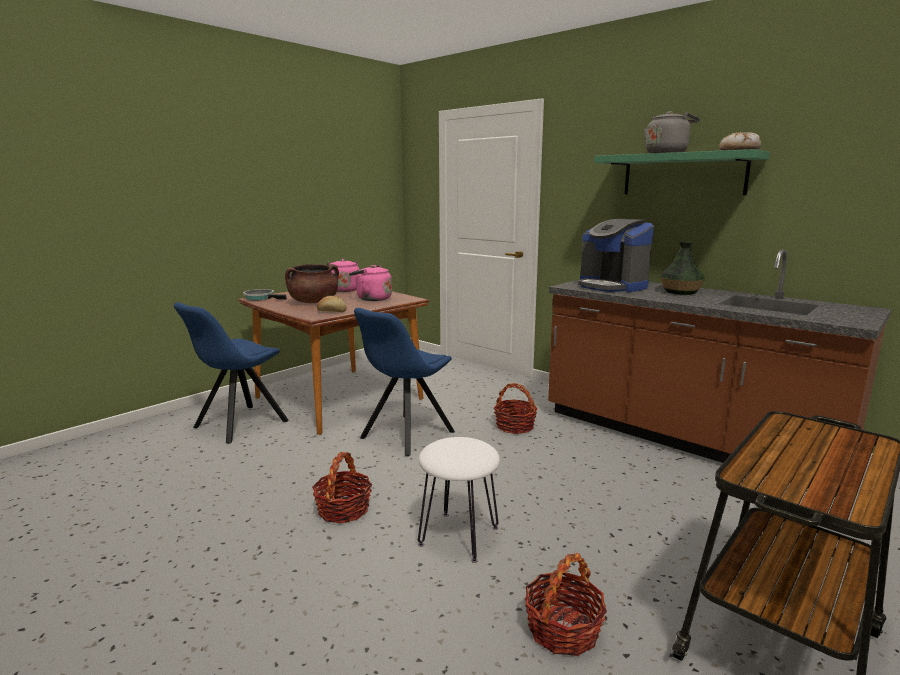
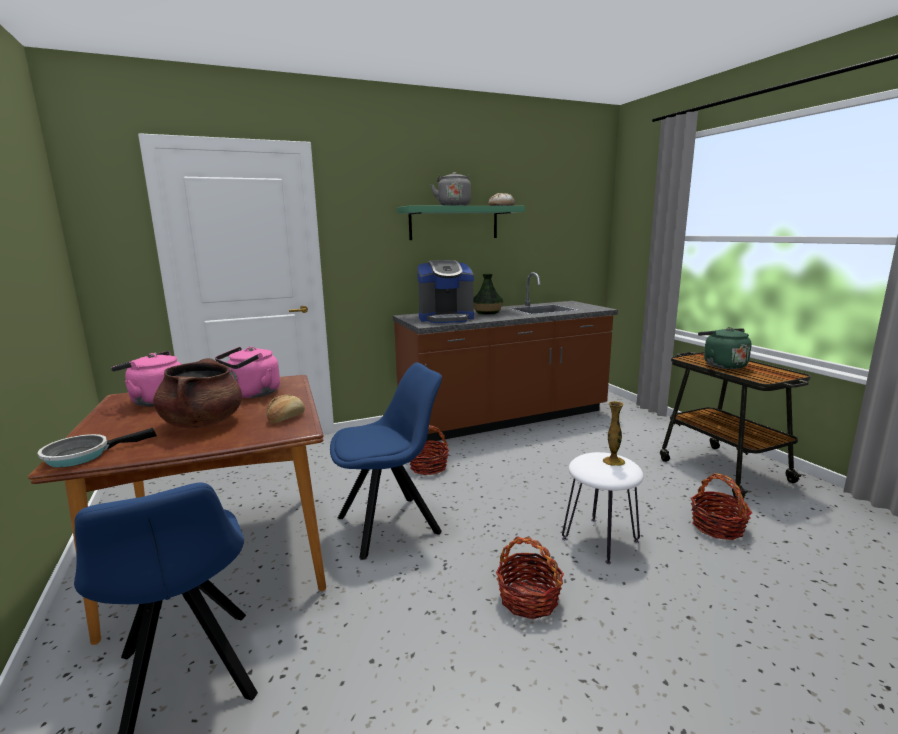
camera: 65 degrees left, 0 degrees up
blue chair [354,308,455,456] -> blue chair turned 90 degrees counterclockwise [330,362,442,560]
none -> vase [603,401,625,466]
none -> green kettle [698,327,752,369]

